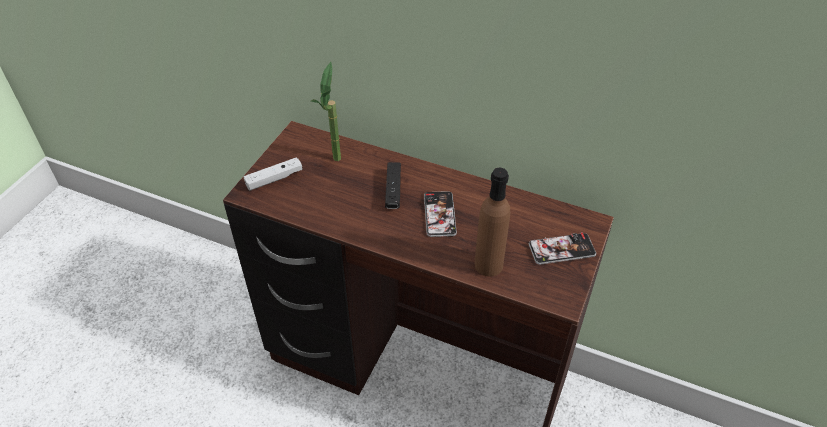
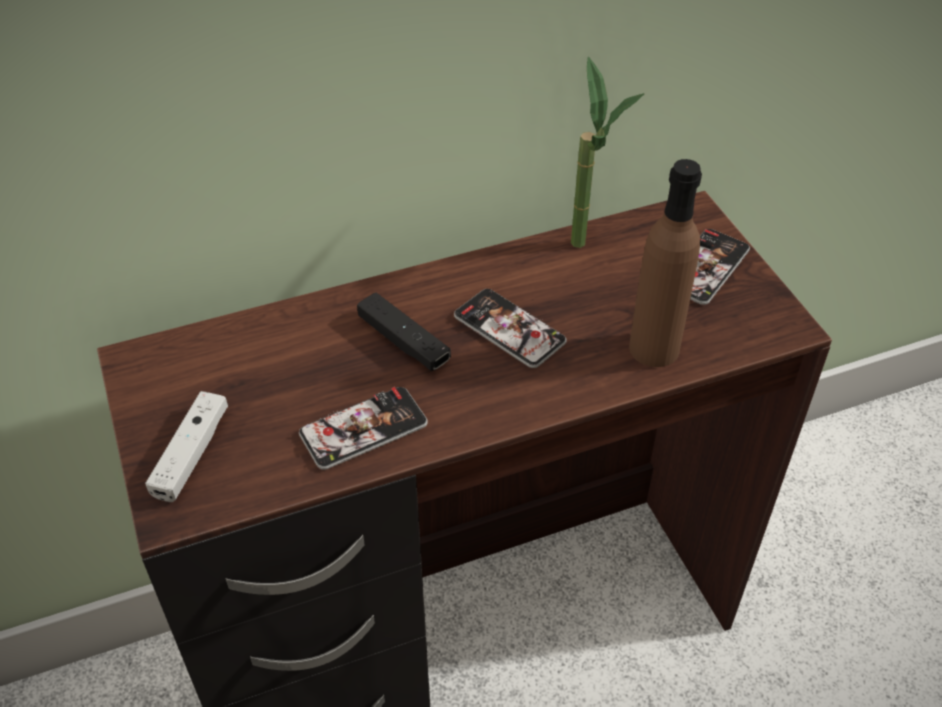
camera: 45 degrees left, 0 degrees up
potted plant [311,62,341,161] -> potted plant moved to [571,57,645,248]
none -> phone [299,387,428,470]

